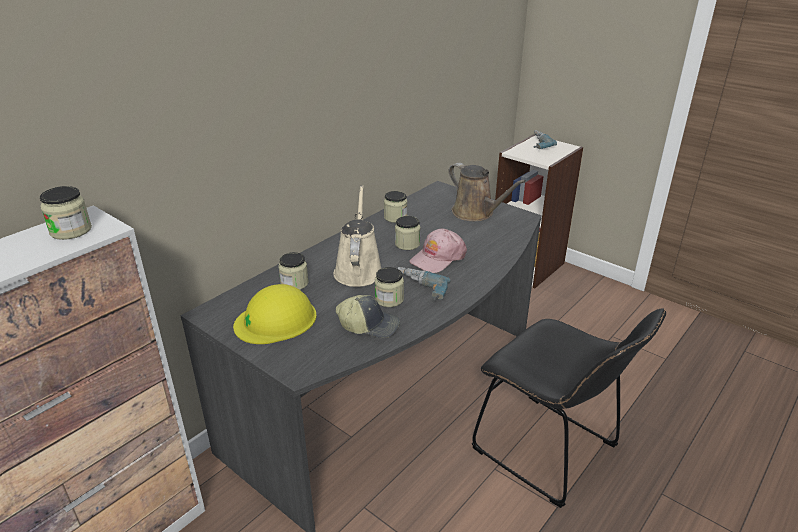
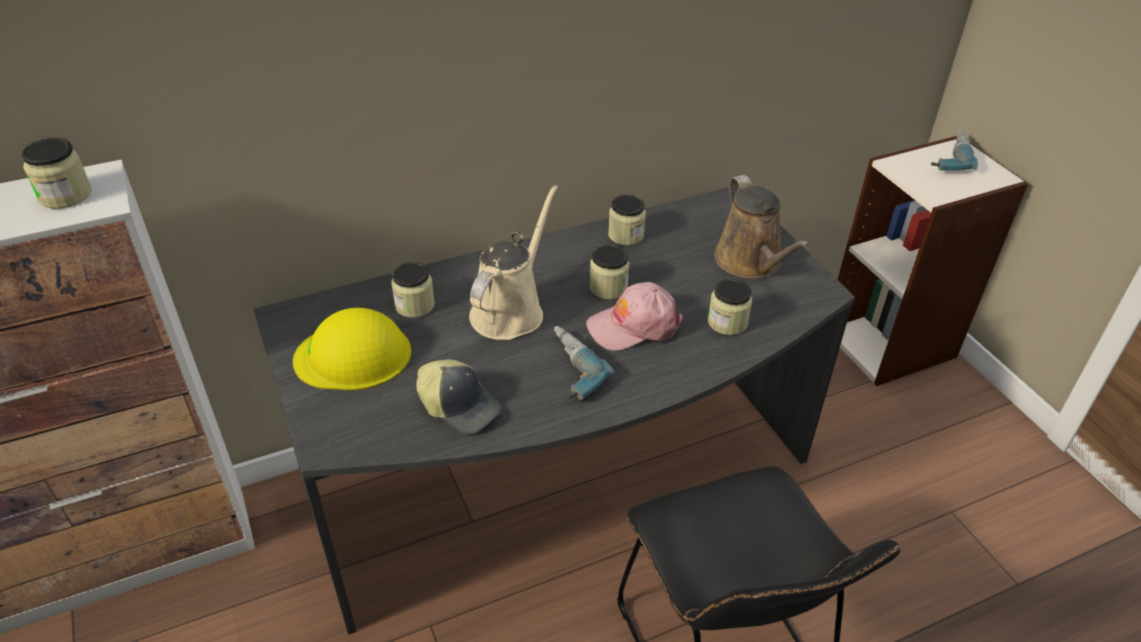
camera: 25 degrees right, 10 degrees up
jar [375,267,404,307] -> jar moved to [708,279,752,335]

